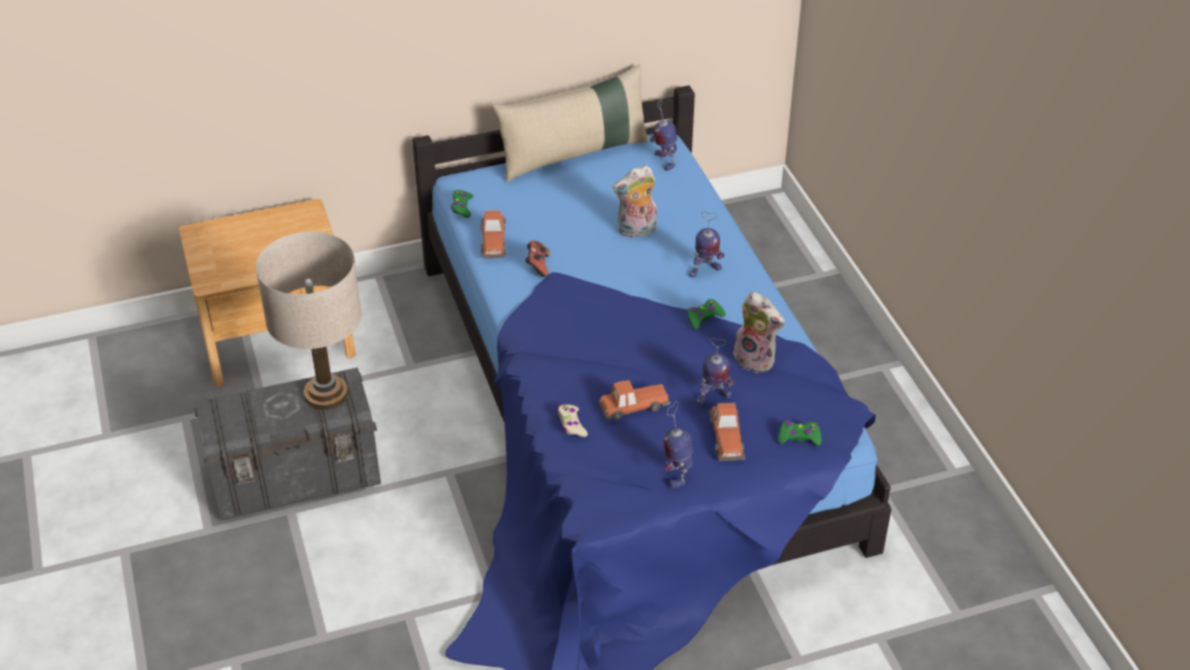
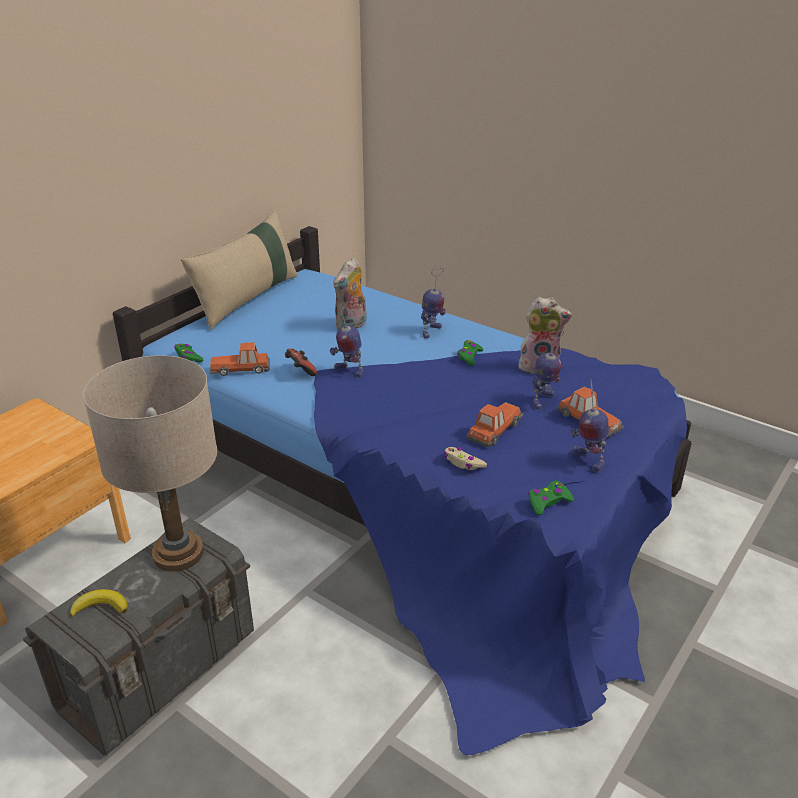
camera: 35 degrees left, 10 degrees down
toy car [481,210,506,258] -> toy car turned 120 degrees clockwise [209,342,270,376]
toy robot [650,96,677,171] -> toy robot moved to [330,301,364,377]
green game controller [778,420,821,446] -> green game controller moved to [528,481,574,515]
none -> banana [70,589,128,618]

